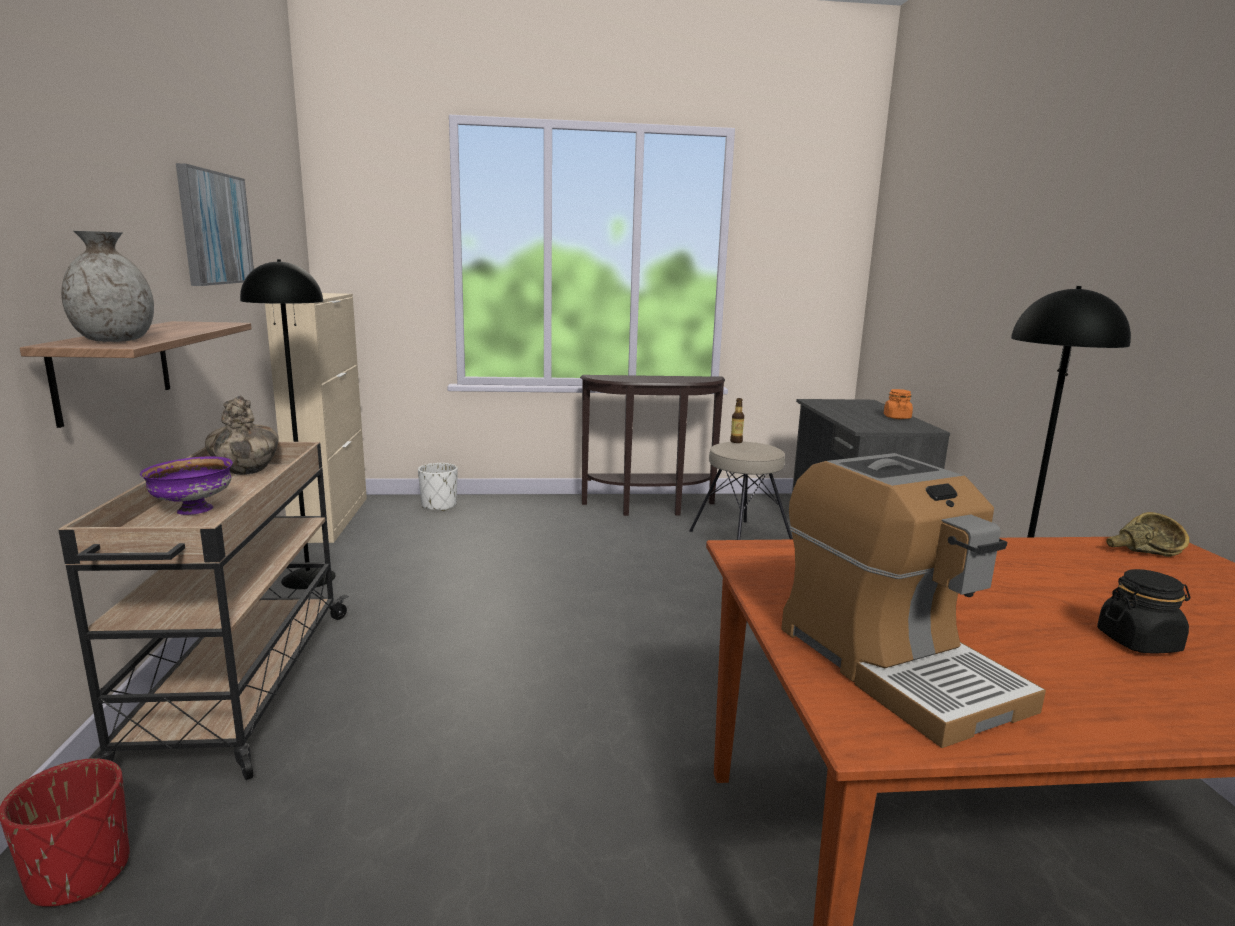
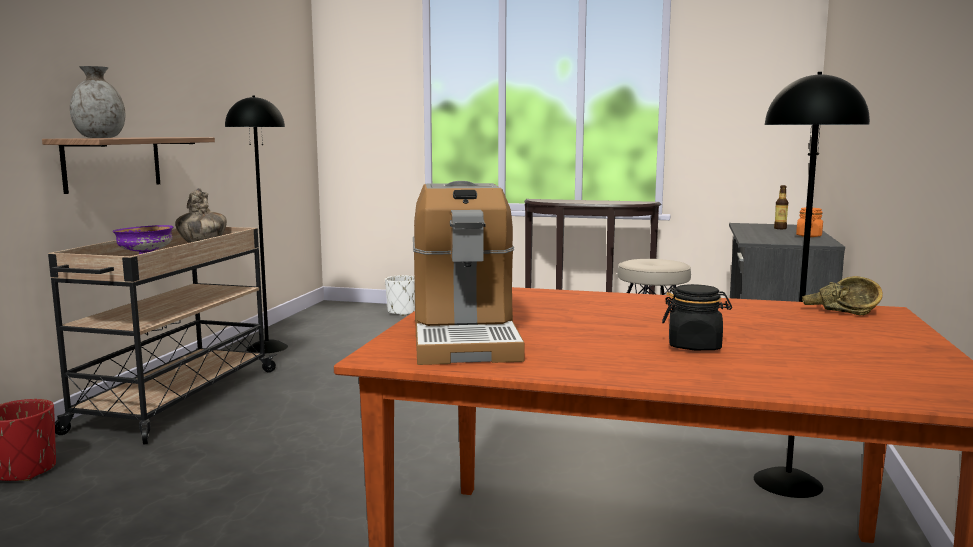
camera: 20 degrees right, 5 degrees down
picture [176,163,254,286] -> none
beige cabinet [265,293,367,543] -> none
bottle [730,398,744,443] -> bottle moved to [774,185,788,229]

